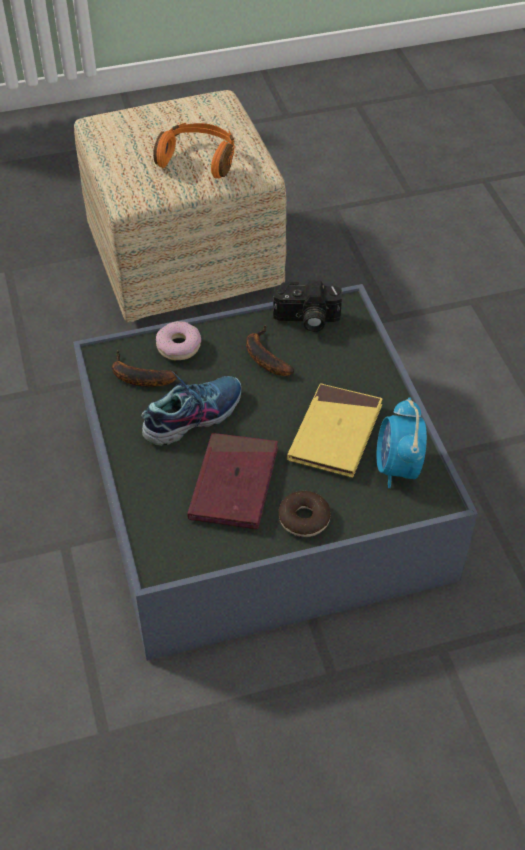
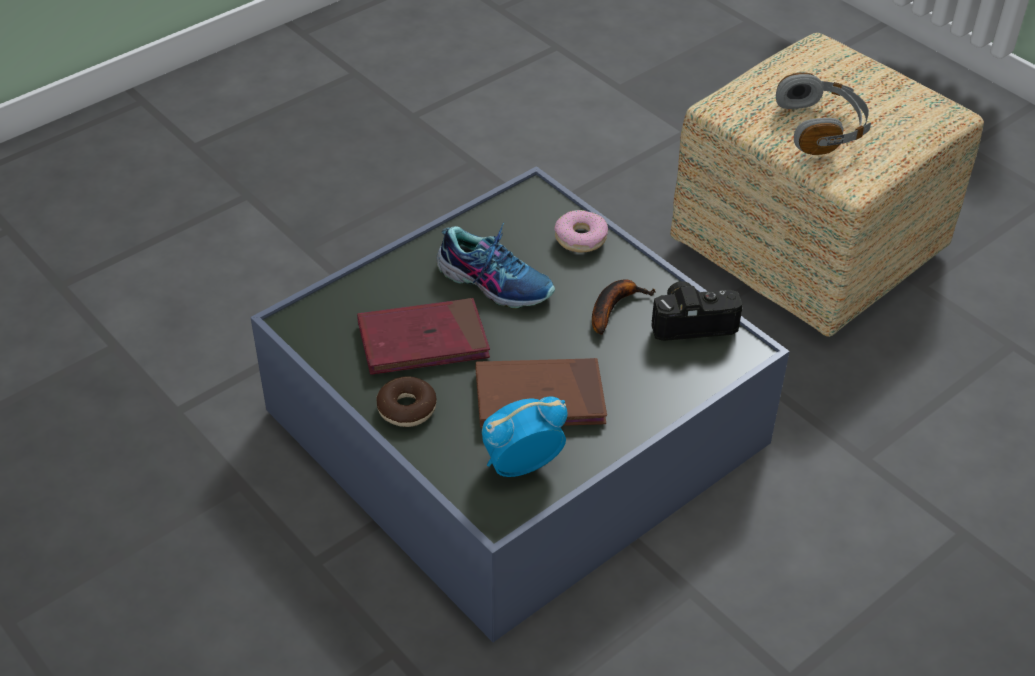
camera: 65 degrees right, 5 degrees down
banana [112,351,178,387] -> none
orange headphones [153,123,234,179] -> grey headphones [776,73,871,155]
camera [273,280,342,332] -> camera turned 105 degrees clockwise [652,281,743,341]
yellow book [287,384,382,478] -> brown book [476,358,607,428]

